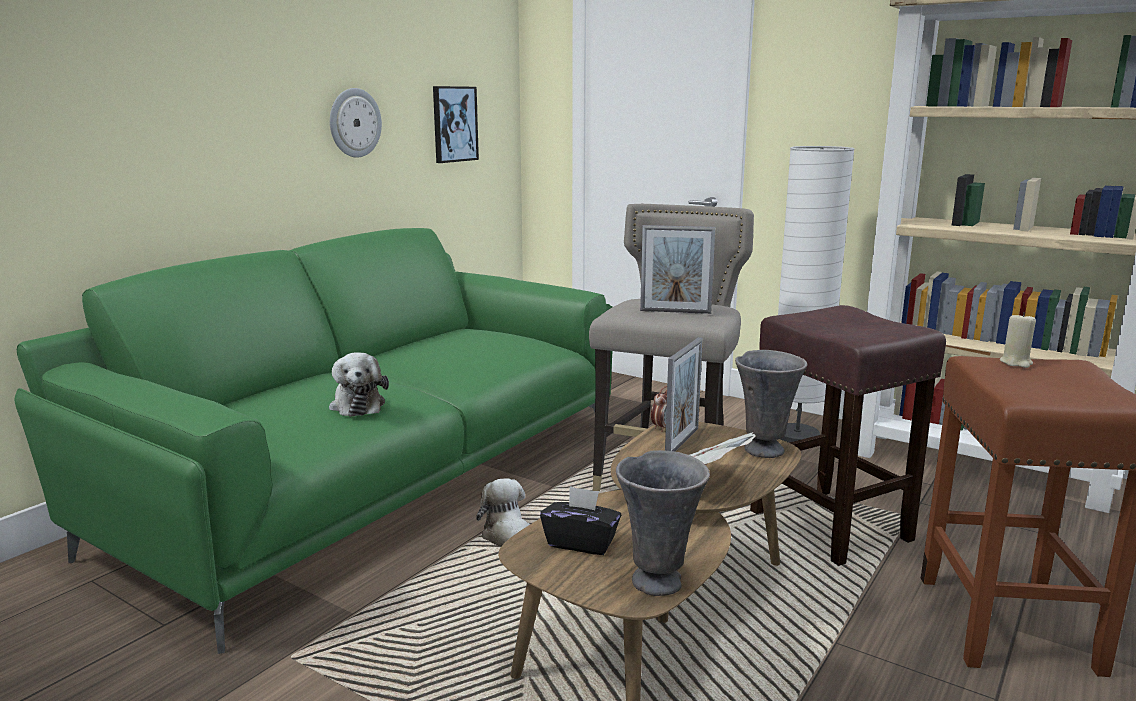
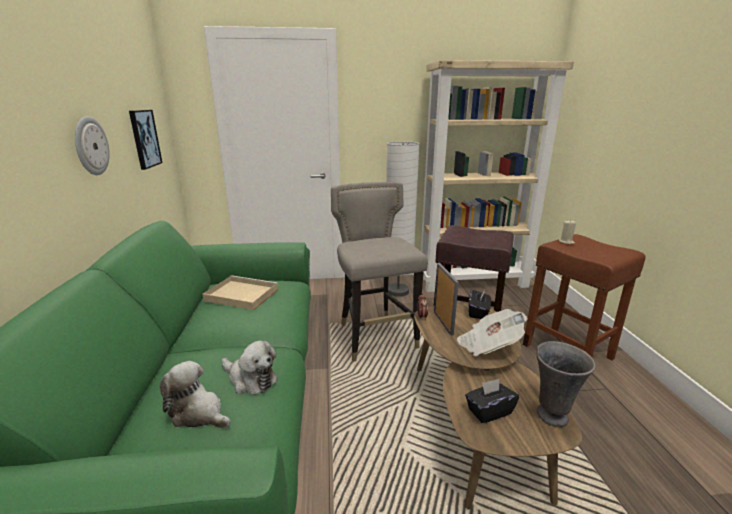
camera: 40 degrees left, 5 degrees up
plush toy [476,478,530,547] -> plush toy moved to [160,361,231,428]
picture frame [640,225,716,314] -> none
grey vase [735,350,807,458] -> black tissue box [469,290,491,319]
none -> beige tray [203,275,278,310]

